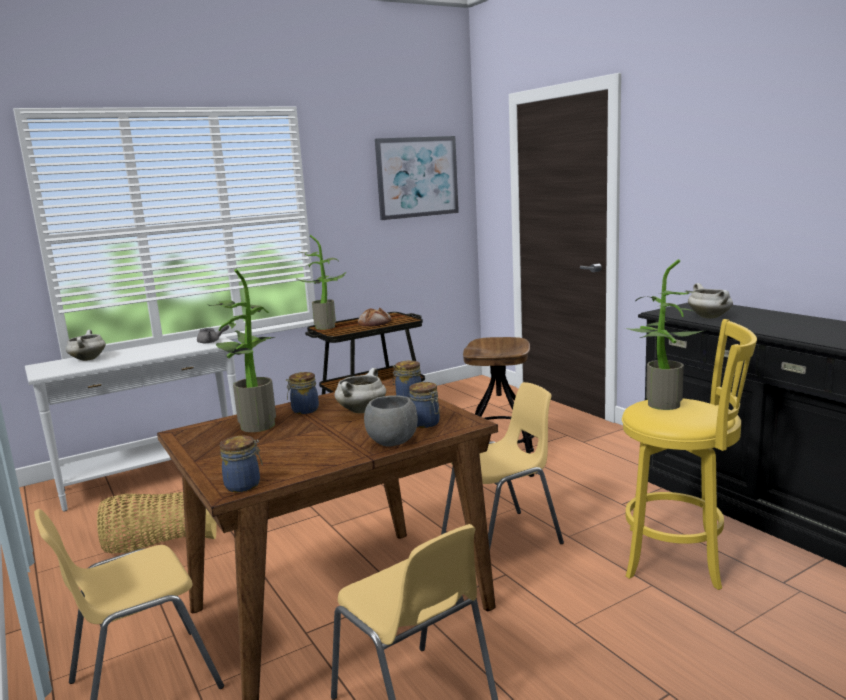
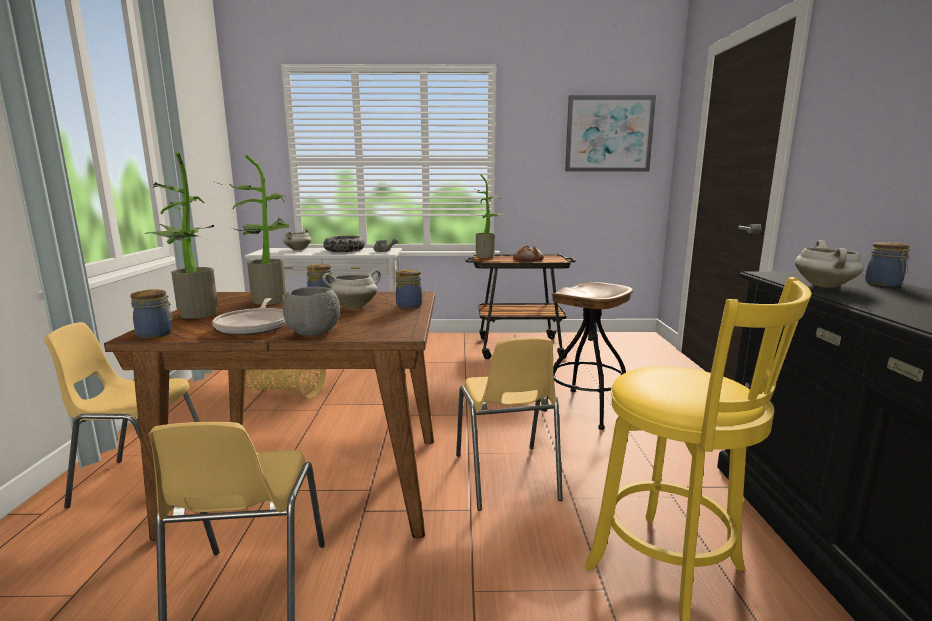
camera: 30 degrees right, 0 degrees up
jar [409,382,440,428] -> jar moved to [865,242,911,287]
yellow chair [441,382,564,549] -> yellow chair turned 75 degrees clockwise [456,338,563,511]
potted plant [625,259,702,410] -> potted plant moved to [145,152,218,319]
none -> frying pan [213,298,286,335]
none -> bowl [323,236,365,252]

